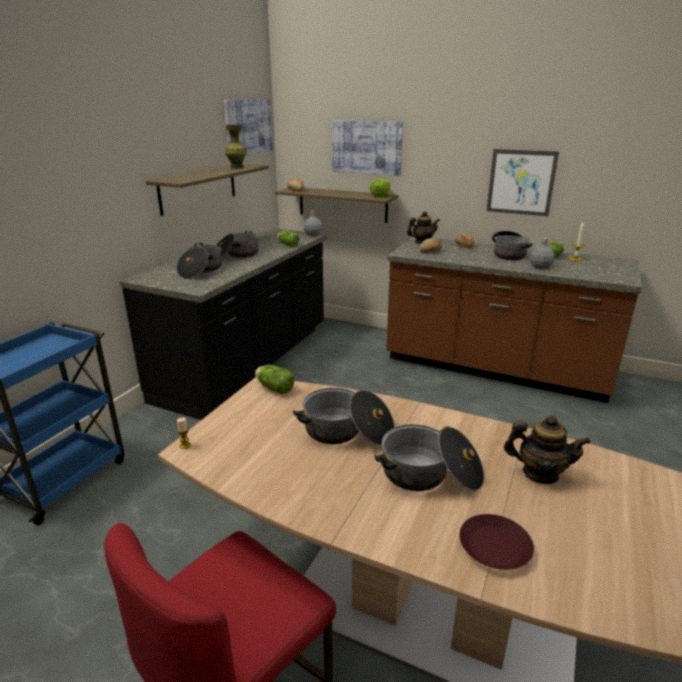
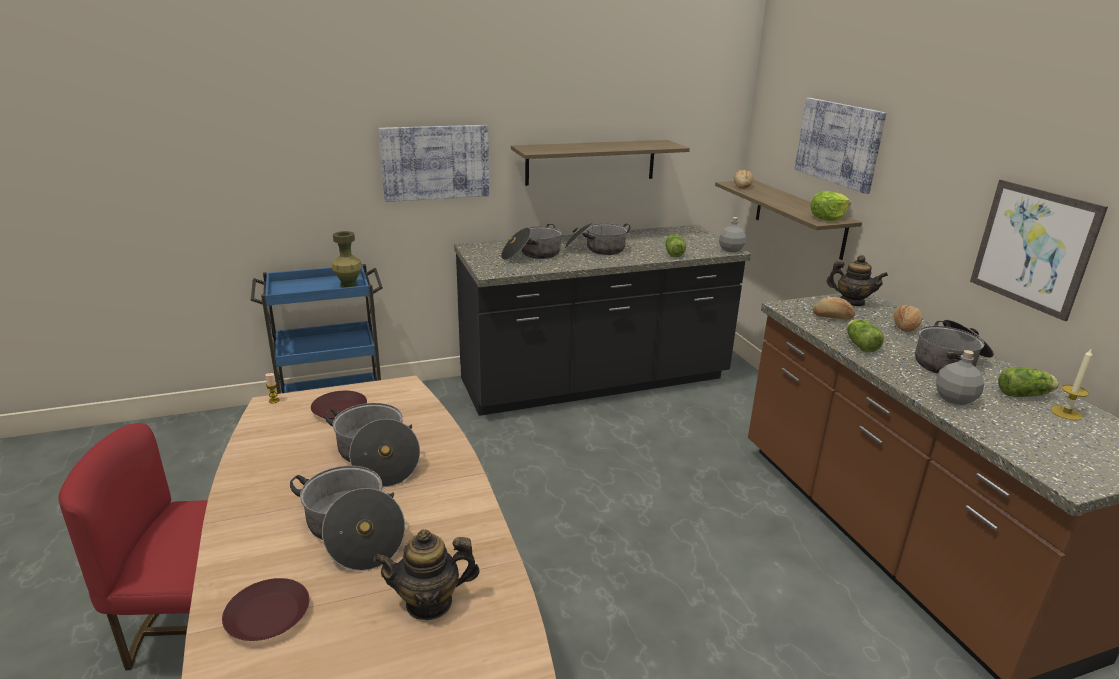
camera: 45 degrees right, 0 degrees up
picture [224,99,273,155] -> picture moved to [379,125,489,202]
green vase [225,125,247,169] -> green vase moved to [332,231,362,288]
lettuce [255,365,295,394] -> lettuce moved to [847,319,884,352]
teapot [504,415,591,484] -> teapot turned 105 degrees clockwise [373,530,479,620]
none -> brown plate [311,391,367,420]

